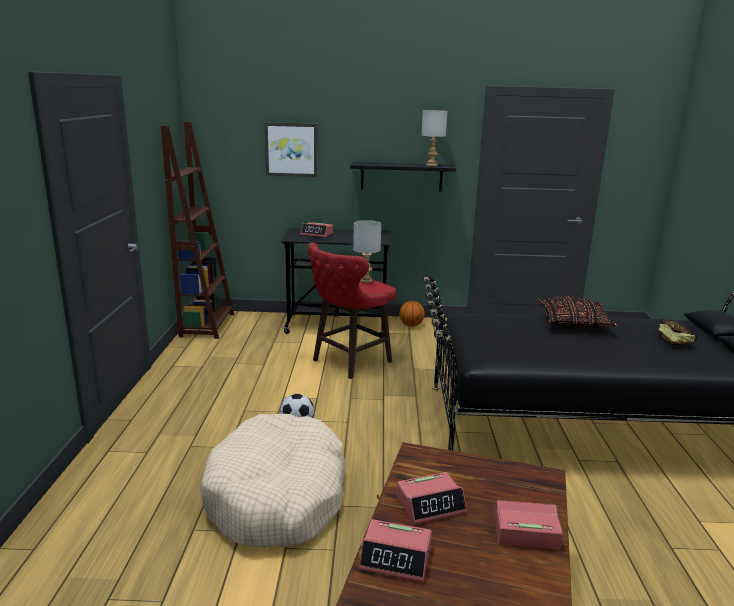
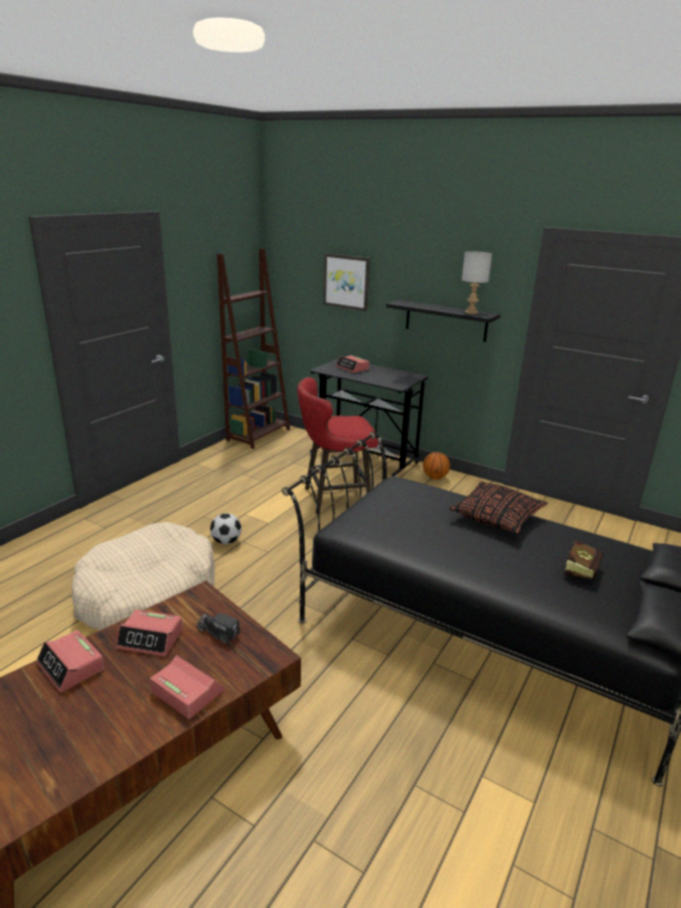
camera: 30 degrees right, 5 degrees up
grey table lamp [353,220,381,283] -> none
none -> toy truck [197,613,241,645]

